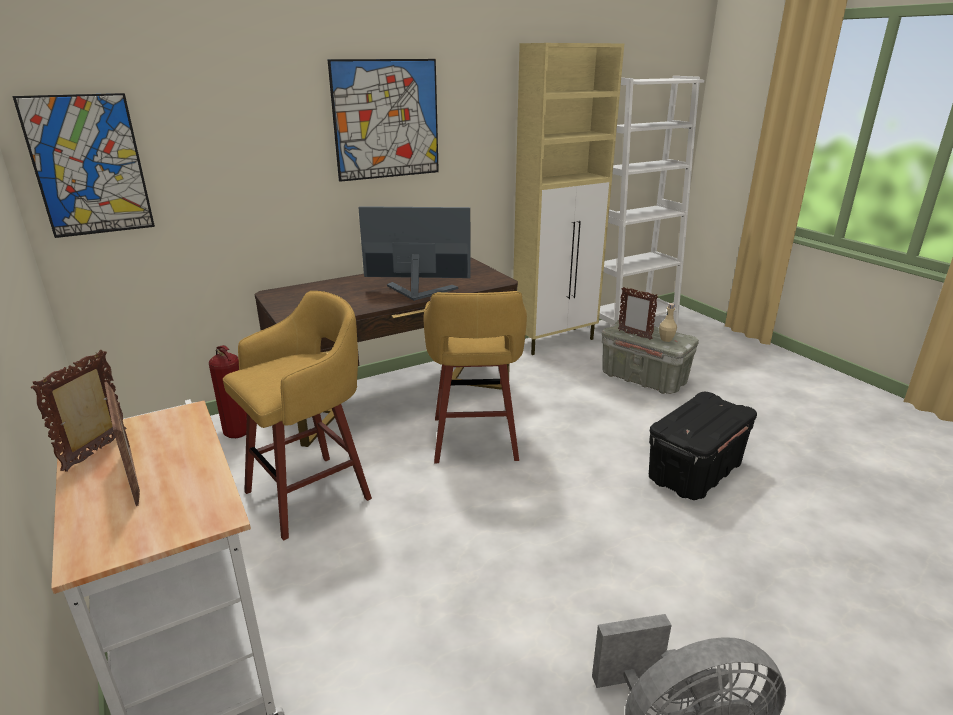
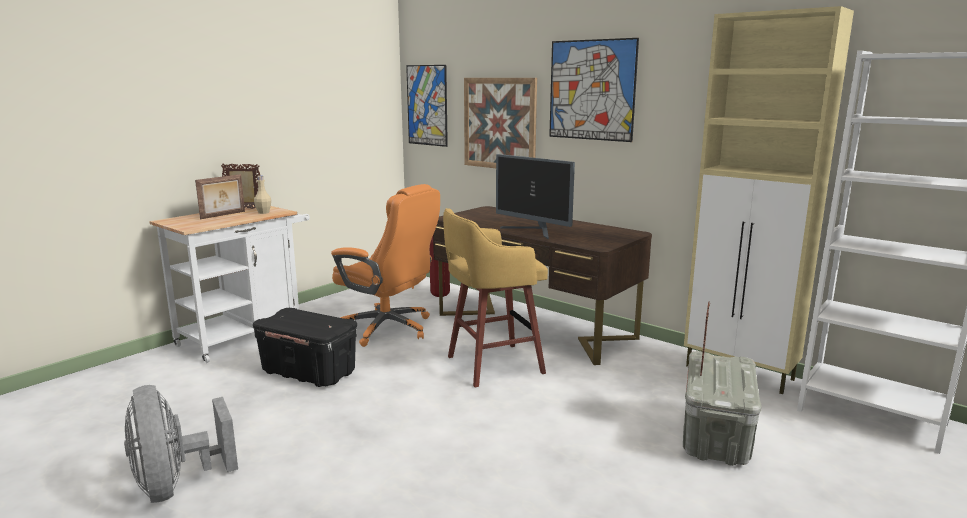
camera: 70 degrees right, 10 degrees down
yellow stool [223,291,372,540] -> orange office chair [331,184,440,347]
monitor [358,206,471,301] -> monitor turned 150 degrees clockwise [496,154,575,240]
black storage box [649,392,757,500] -> black storage box moved to [253,308,357,387]
beige bottle [659,303,677,342] -> beige bottle moved to [254,176,271,214]
none -> picture [464,78,537,168]

